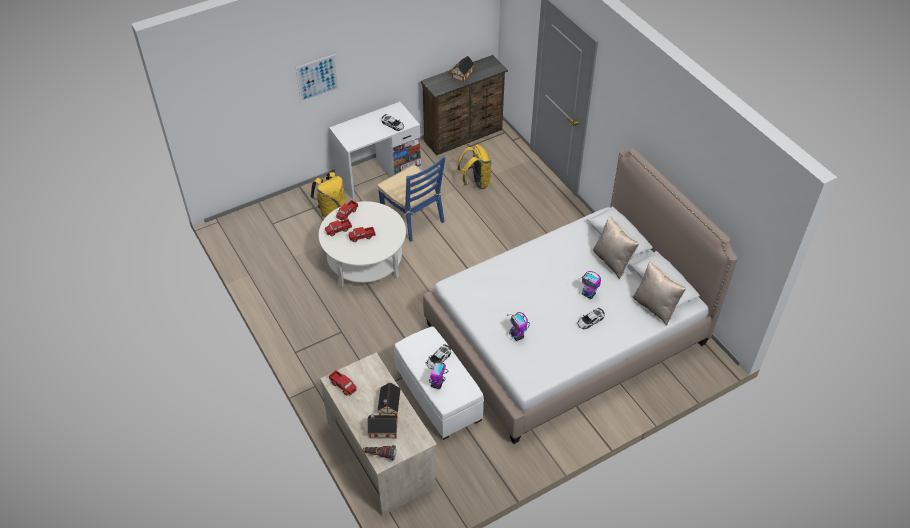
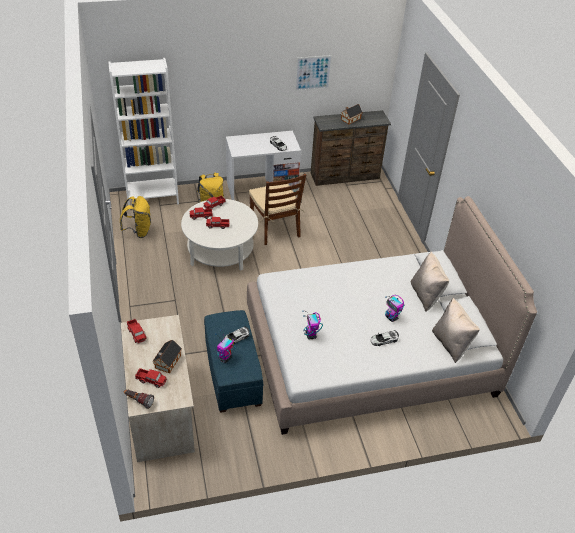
camera: 15 degrees right, 5 degrees down
picture [296,54,339,102] -> picture moved to [295,55,332,91]
toy house [368,414,398,438] -> toy truck [135,368,167,388]
blue chair [377,156,446,242] -> brown chair [249,174,306,245]
white ottoman [394,326,484,440] -> blue ottoman [204,310,264,413]
yellow backpack [457,145,492,189] -> yellow backpack moved to [120,196,151,238]
none -> white bookcase [108,58,179,210]

